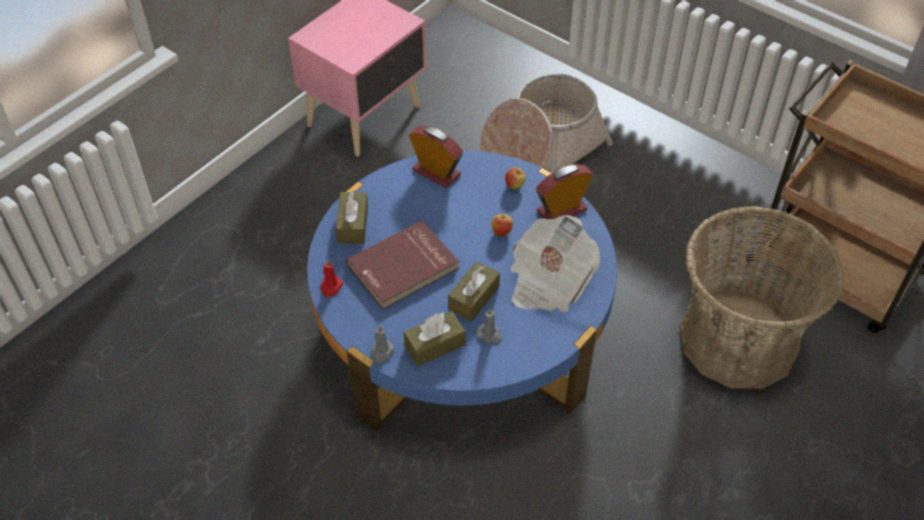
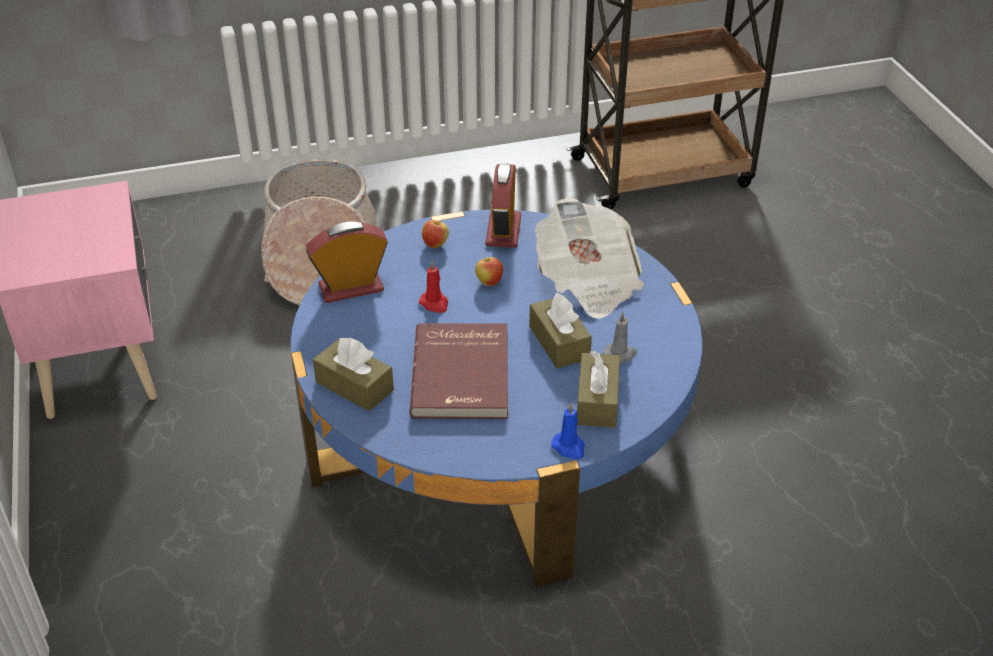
camera: 55 degrees left, 10 degrees down
red candle [320,260,343,297] -> red candle moved to [419,261,448,313]
grey candle [370,325,395,363] -> blue candle [551,403,585,459]
basket [680,206,845,389] -> none

